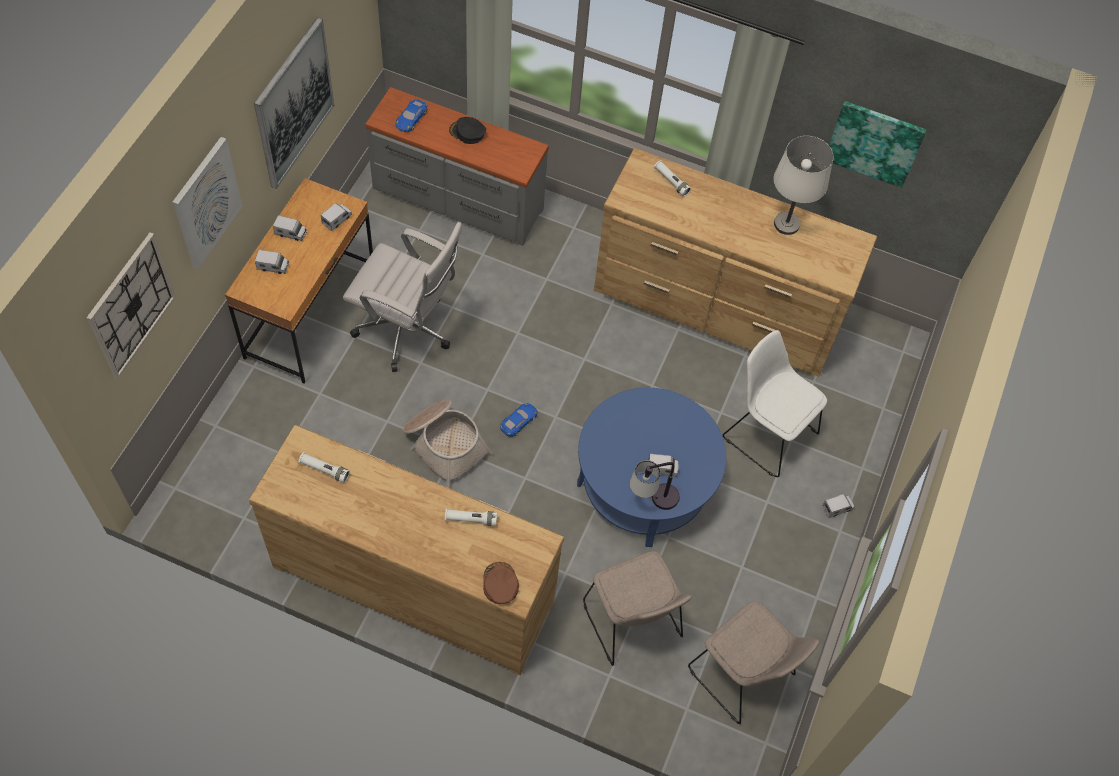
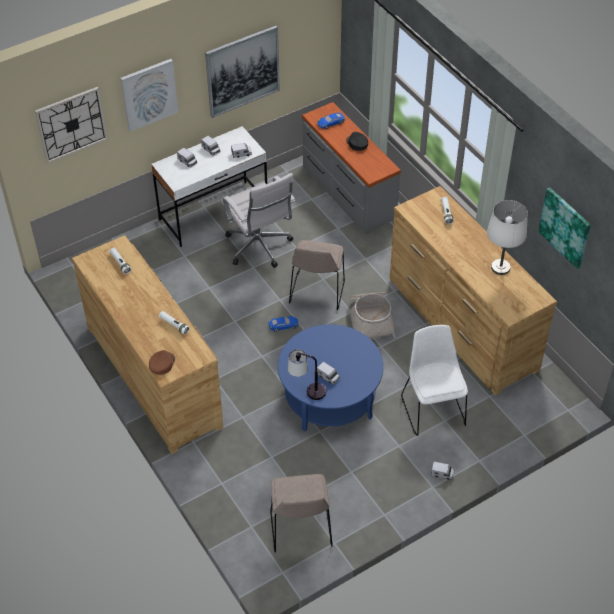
camera: 40 degrees right, 10 degrees down
brown desk [225,178,373,384] -> white desk [151,126,267,247]
basket [403,400,493,488] -> basket moved to [349,292,396,338]
beige chair [583,551,692,666] -> beige chair moved to [289,240,345,310]

